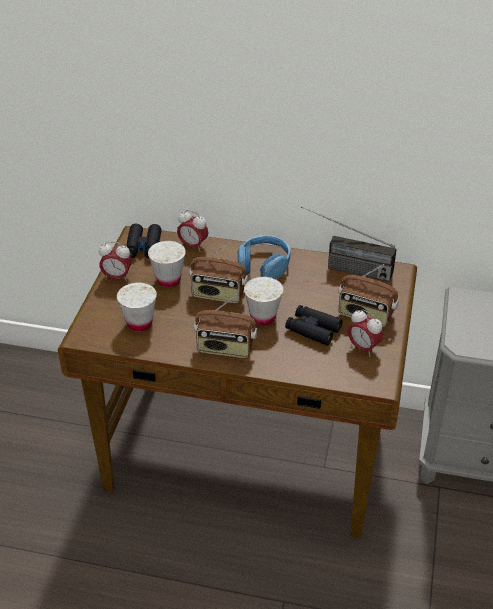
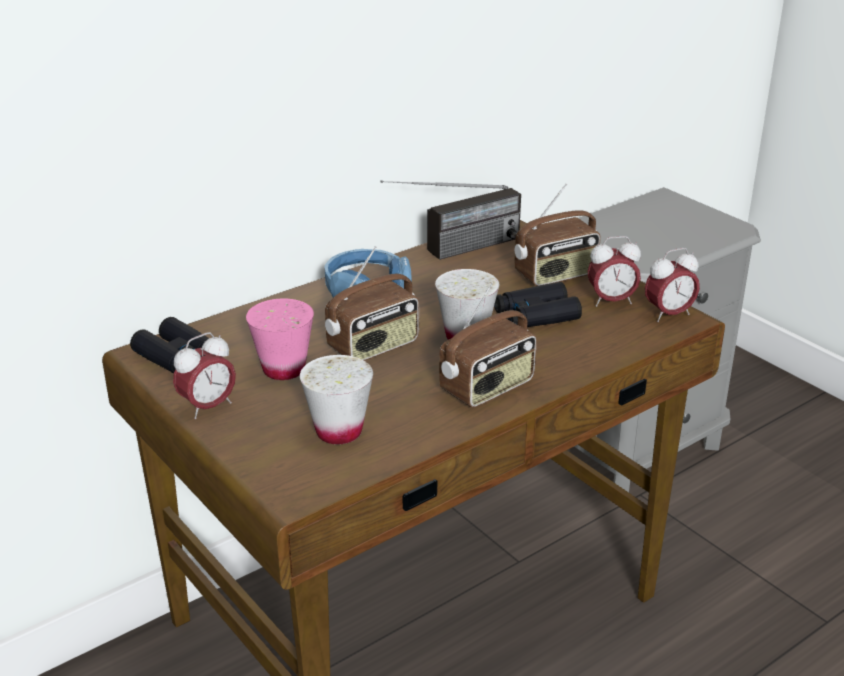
camera: 50 degrees left, 10 degrees down
white cup [148,241,186,287] -> pink cup [246,299,314,380]
alarm clock [177,210,209,252] -> alarm clock moved to [645,248,700,322]

